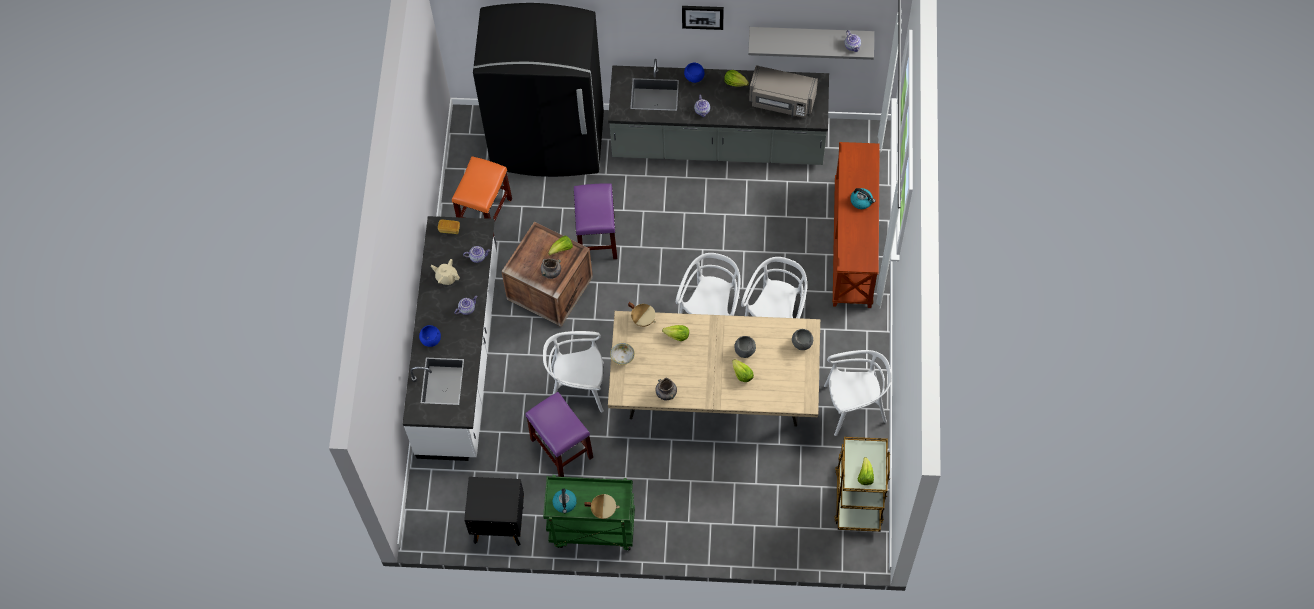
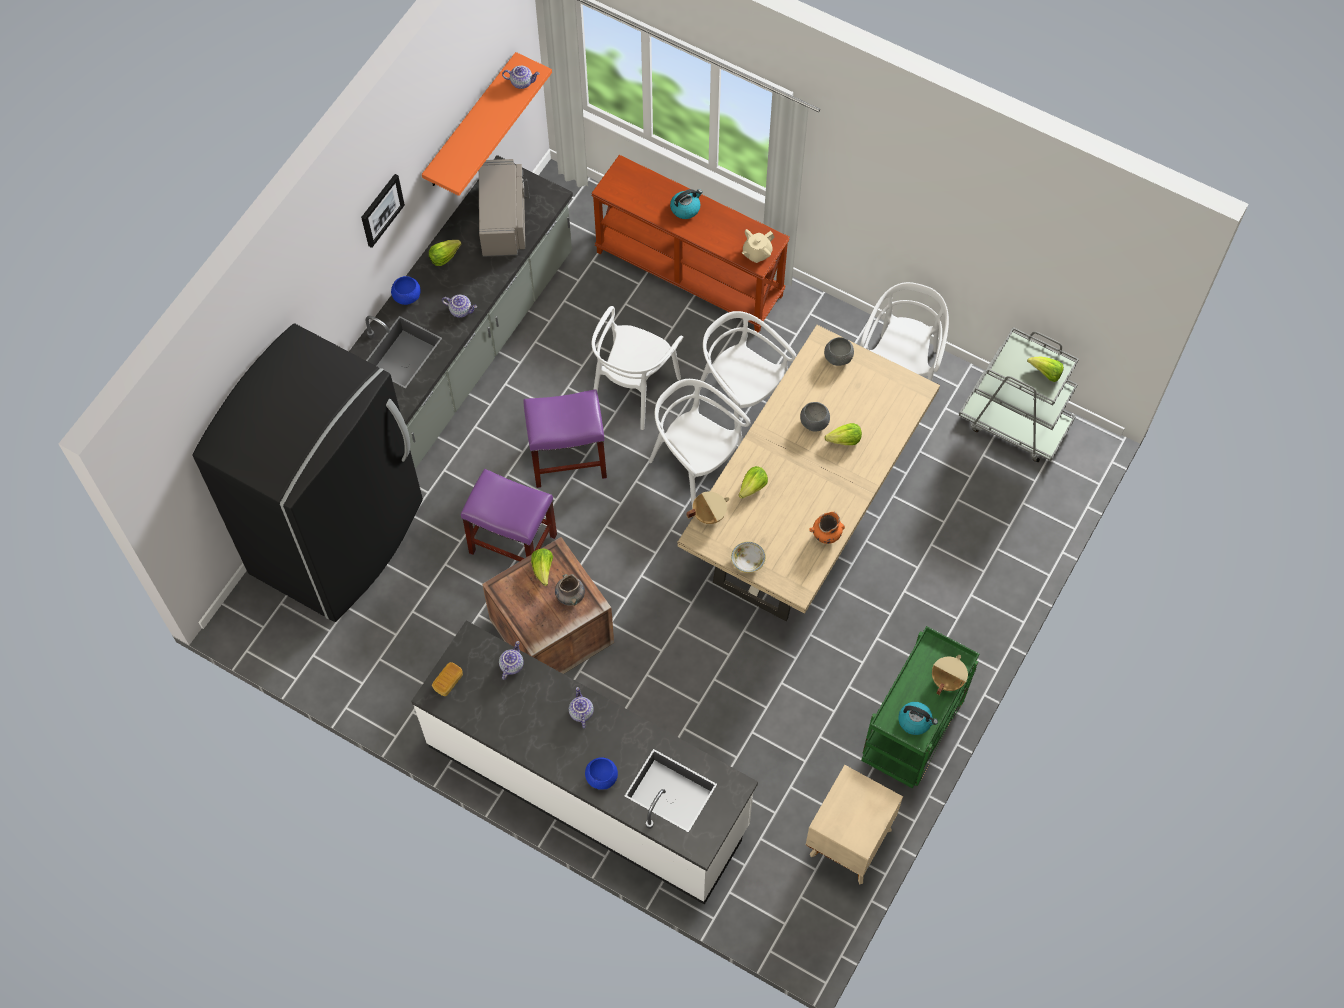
camera: 65 degrees left, 0 degrees up
beige teapot [431,259,460,285] -> beige teapot moved to [742,229,775,263]
orange stool [452,156,512,238] -> none
black nightstand [464,477,524,546] -> beige nightstand [805,765,903,884]
purple stool [525,392,593,477] -> purple stool moved to [523,389,607,488]
white chair [543,331,604,412] -> white chair moved to [592,306,683,430]
grey vase [656,378,677,400] -> orange vase [809,512,845,544]
grey shelf [748,27,874,60] -> orange shelf [422,52,552,196]
grey microwave [749,65,818,118] -> grey microwave turned 45 degrees counterclockwise [479,159,530,257]
brown cart [834,437,890,532] -> grey cart [959,327,1079,462]

